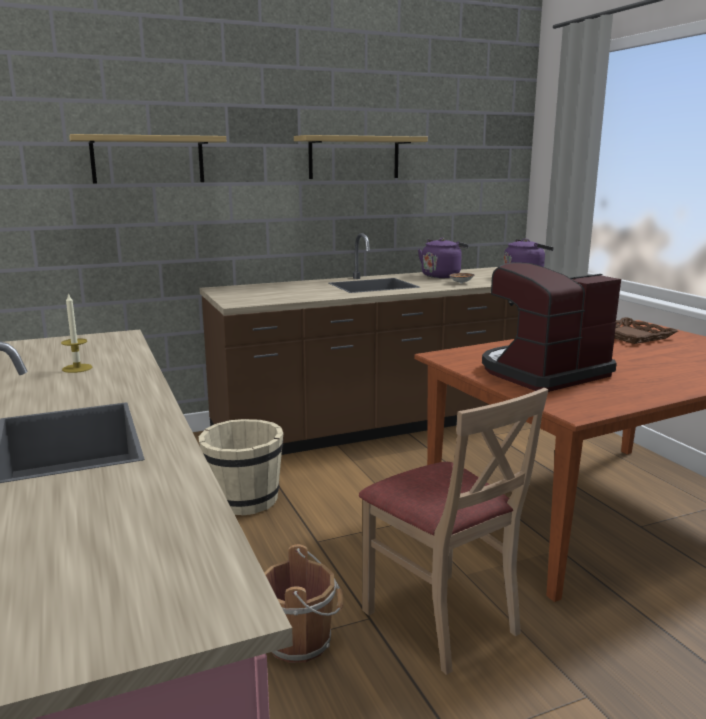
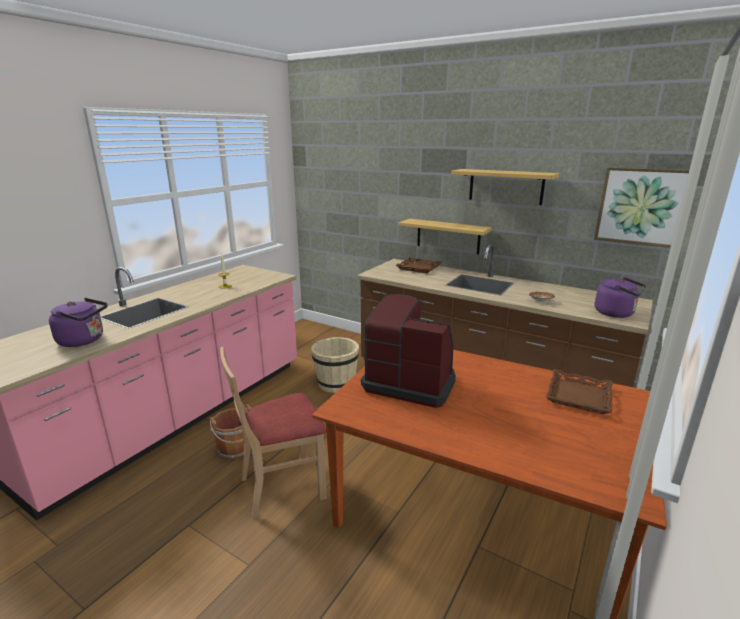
camera: 55 degrees right, 5 degrees up
shelf [69,134,226,184] -> shelf moved to [399,219,492,254]
beige chair [359,388,548,675] -> beige chair turned 45 degrees clockwise [220,346,326,519]
purple kettle [418,238,469,278] -> purple kettle moved to [49,298,107,347]
none -> brown tray [396,257,442,273]
none -> picture [594,167,689,248]

